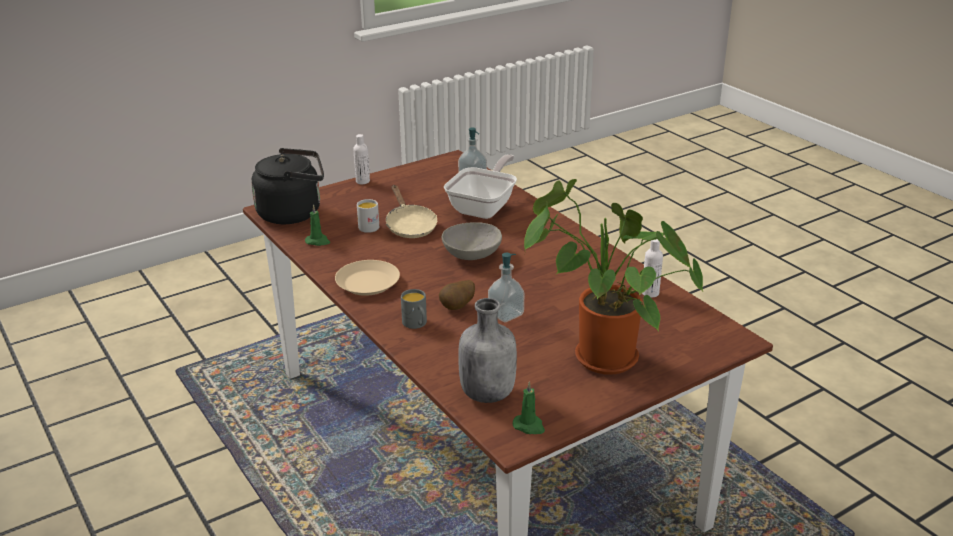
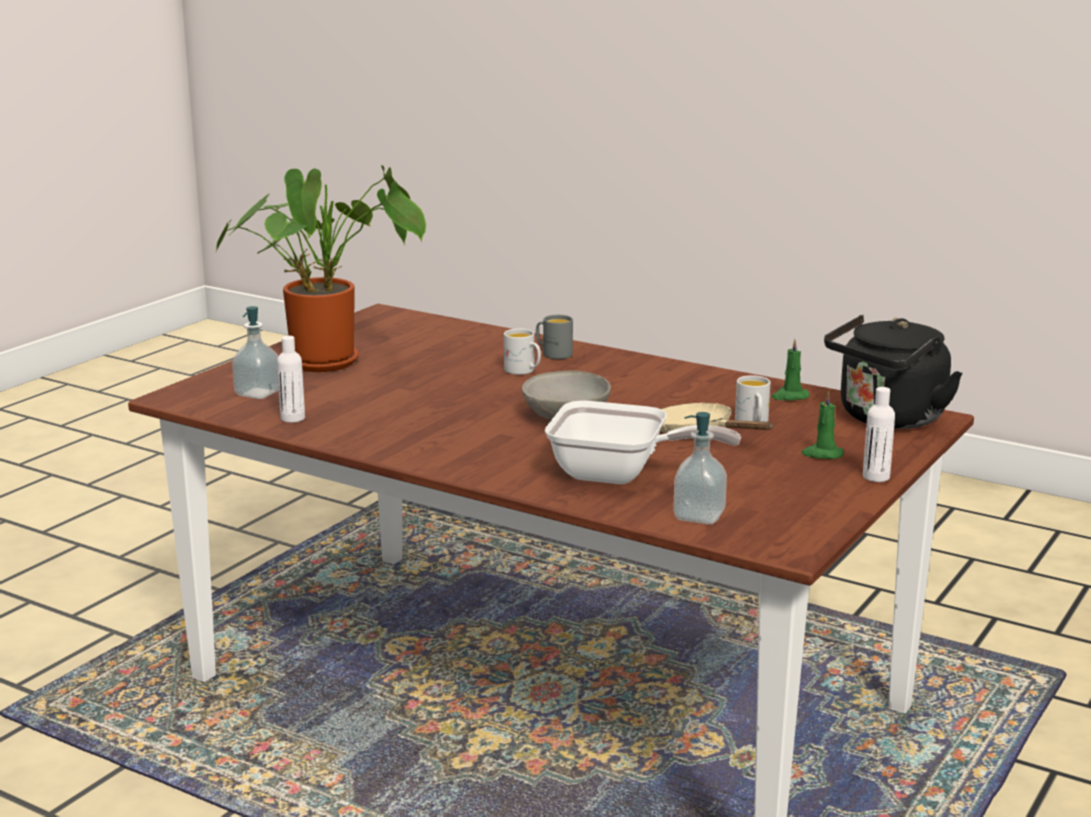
camera: 155 degrees right, 10 degrees down
beige plate [335,260,400,296] -> none
potato [439,280,475,310] -> white mug [504,329,541,375]
frying pan [444,154,517,219] -> frying pan turned 75 degrees counterclockwise [545,400,741,484]
grey bottle [458,298,517,403] -> none
soap dispenser [488,253,524,322] -> soap dispenser moved to [232,306,279,399]
green candle [513,381,545,434] -> green candle moved to [801,391,844,459]

